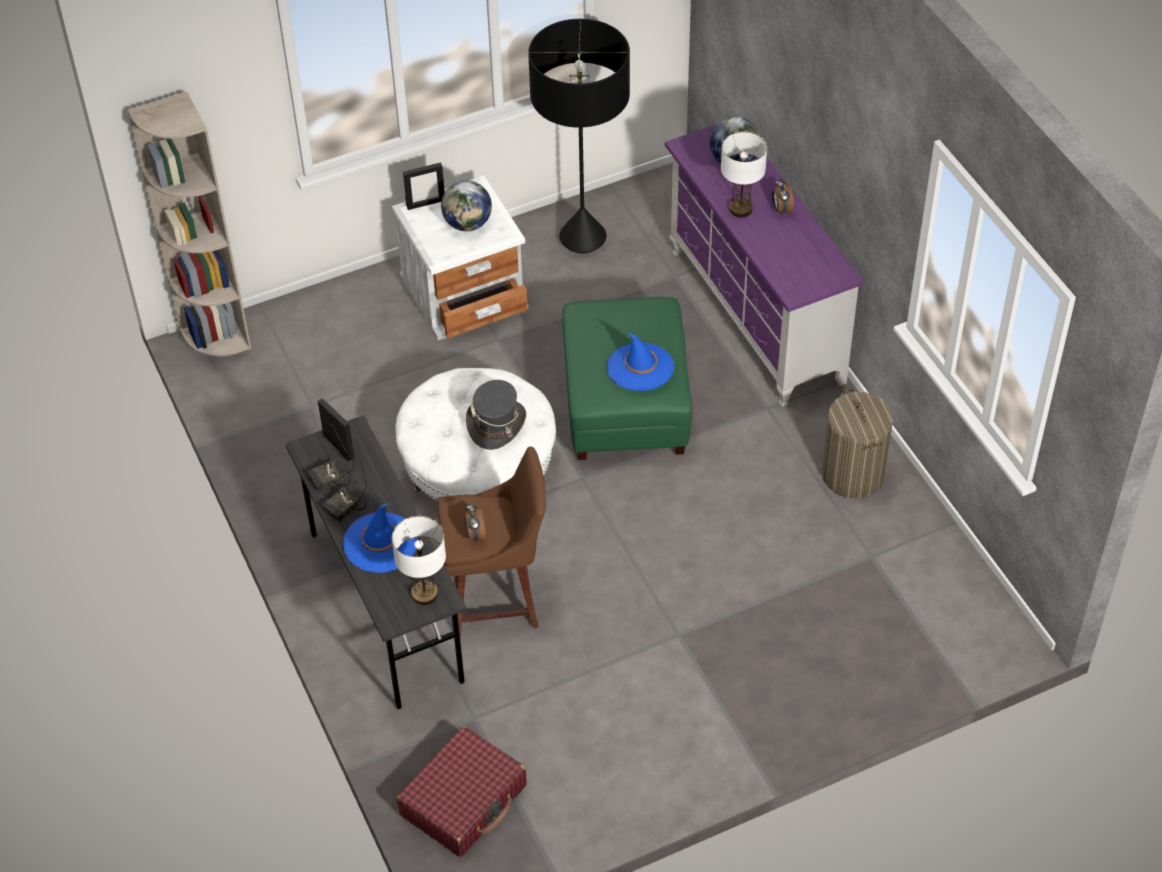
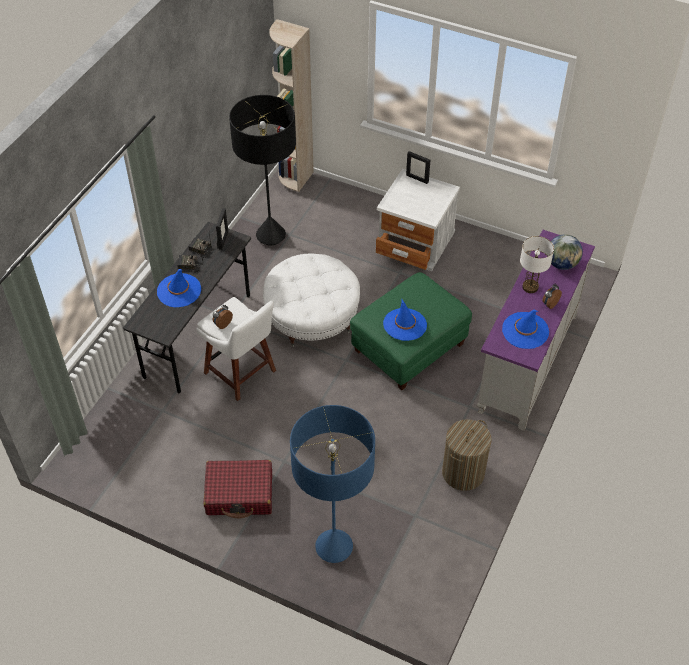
camera: 50 degrees right, 0 degrees up
table lamp [392,516,446,605] -> none
red suitcase [397,726,527,857] -> red suitcase moved to [204,460,272,518]
brown stool [437,446,546,637] -> white stool [196,297,276,401]
globe [441,180,492,231] -> none
grey hat [466,380,526,450] -> none
black floor lamp [528,19,630,254] -> black floor lamp moved to [229,95,296,245]
none -> blue floor lamp [290,405,375,563]
none -> blue hat [502,309,549,349]

